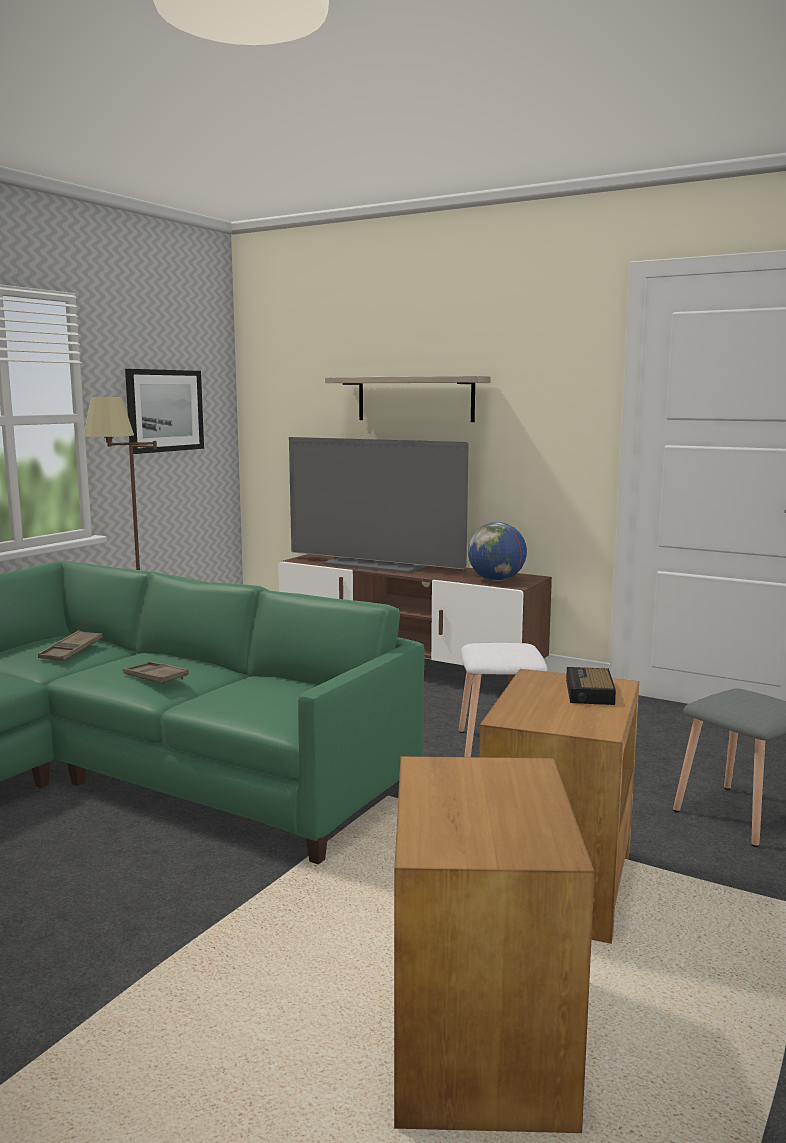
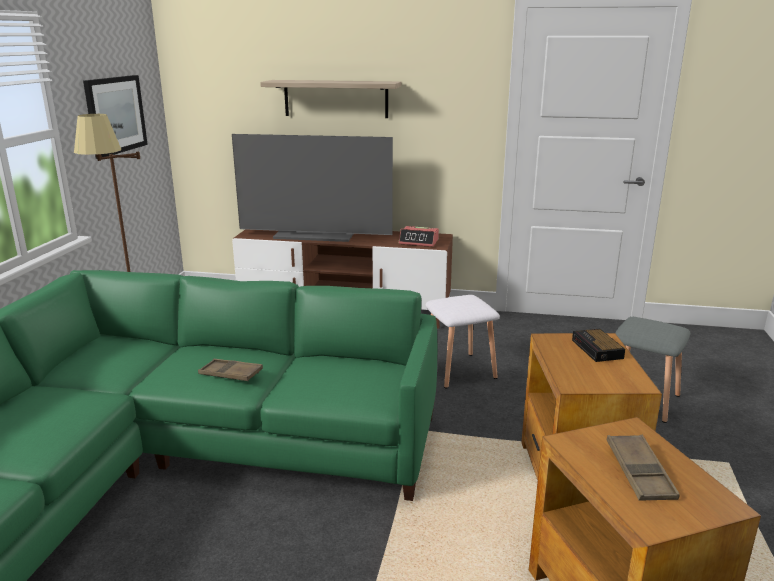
camera: 20 degrees left, 10 degrees up
brown tray [38,630,103,661] -> brown tray moved to [607,435,680,501]
globe [468,522,527,581] -> alarm clock [399,226,439,247]

